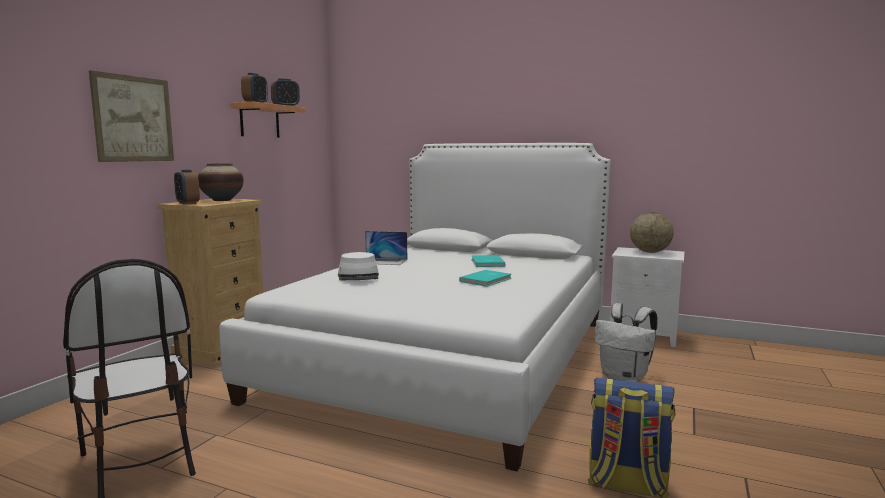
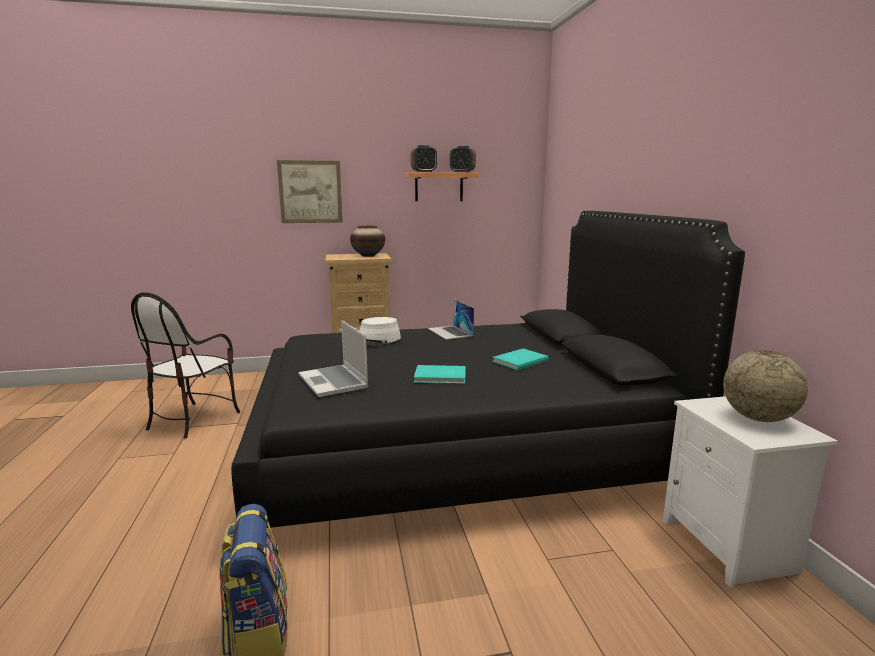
camera: 55 degrees right, 5 degrees up
alarm clock [174,170,200,205] -> none
white bed [219,143,611,472] -> black bed [231,211,745,528]
white backpack [594,303,657,382] -> none
none -> laptop [299,320,368,397]

